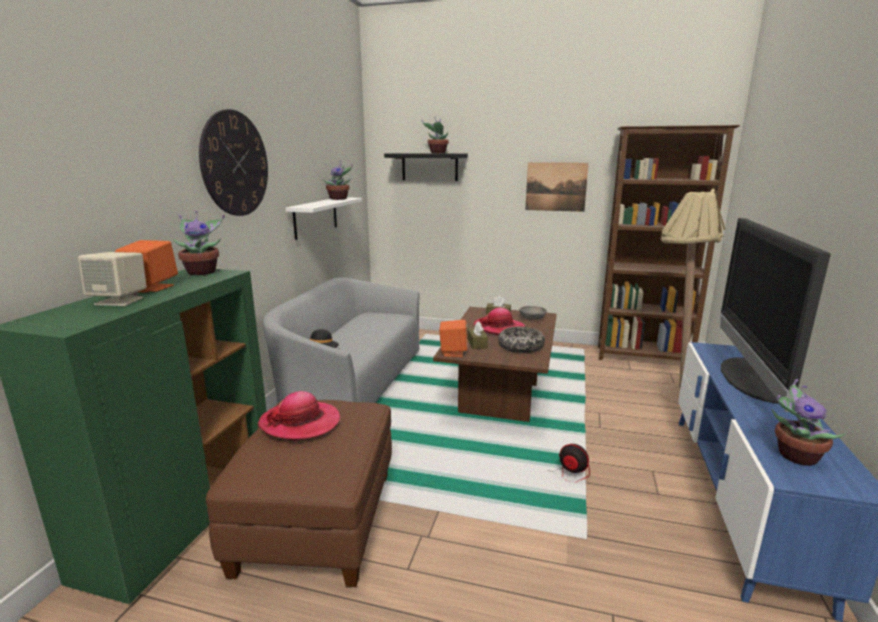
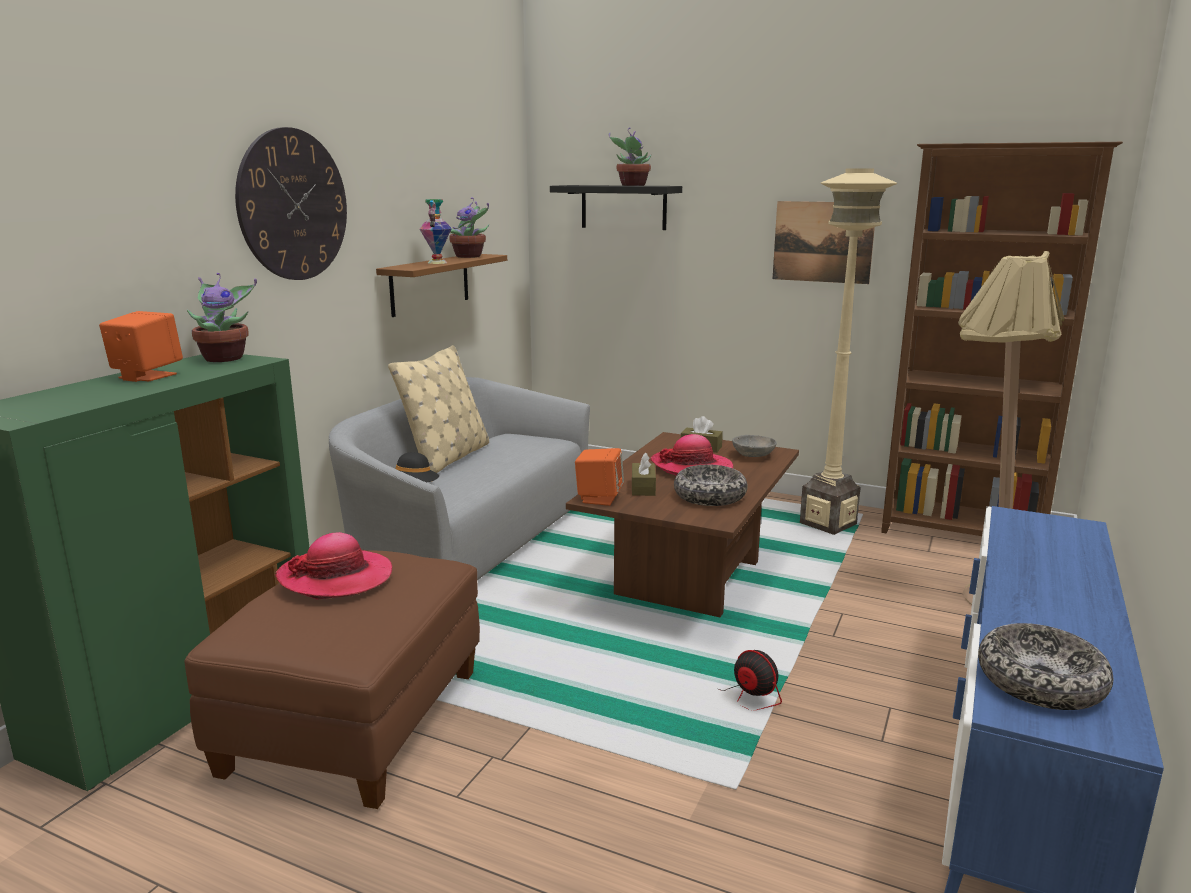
camera: 10 degrees right, 0 degrees up
beige speaker [78,252,147,306] -> none
white shelf [285,197,362,240] -> brown shelf [376,254,507,317]
television [720,218,831,412] -> none
potted plant [772,379,846,466] -> bowl [978,623,1113,710]
none -> beige pillow [388,345,489,473]
none -> vase [420,199,452,264]
none -> beige floor lamp [800,168,897,535]

